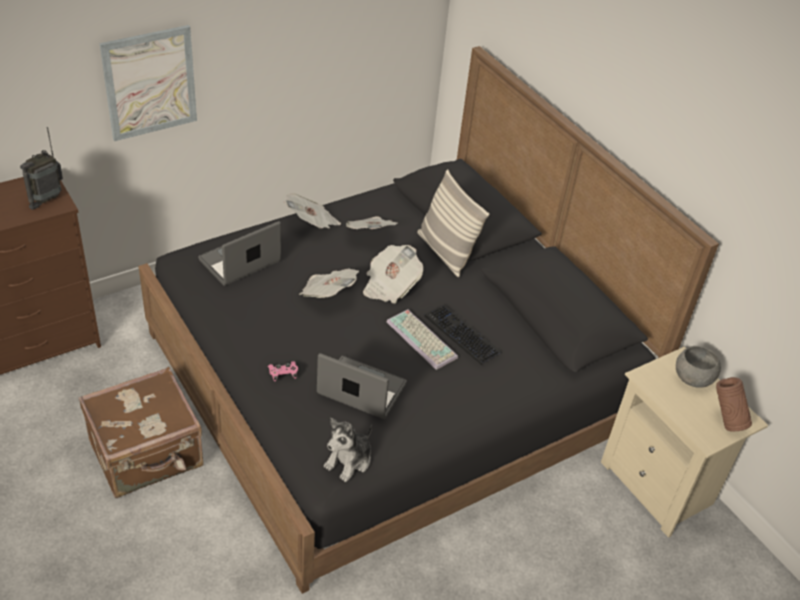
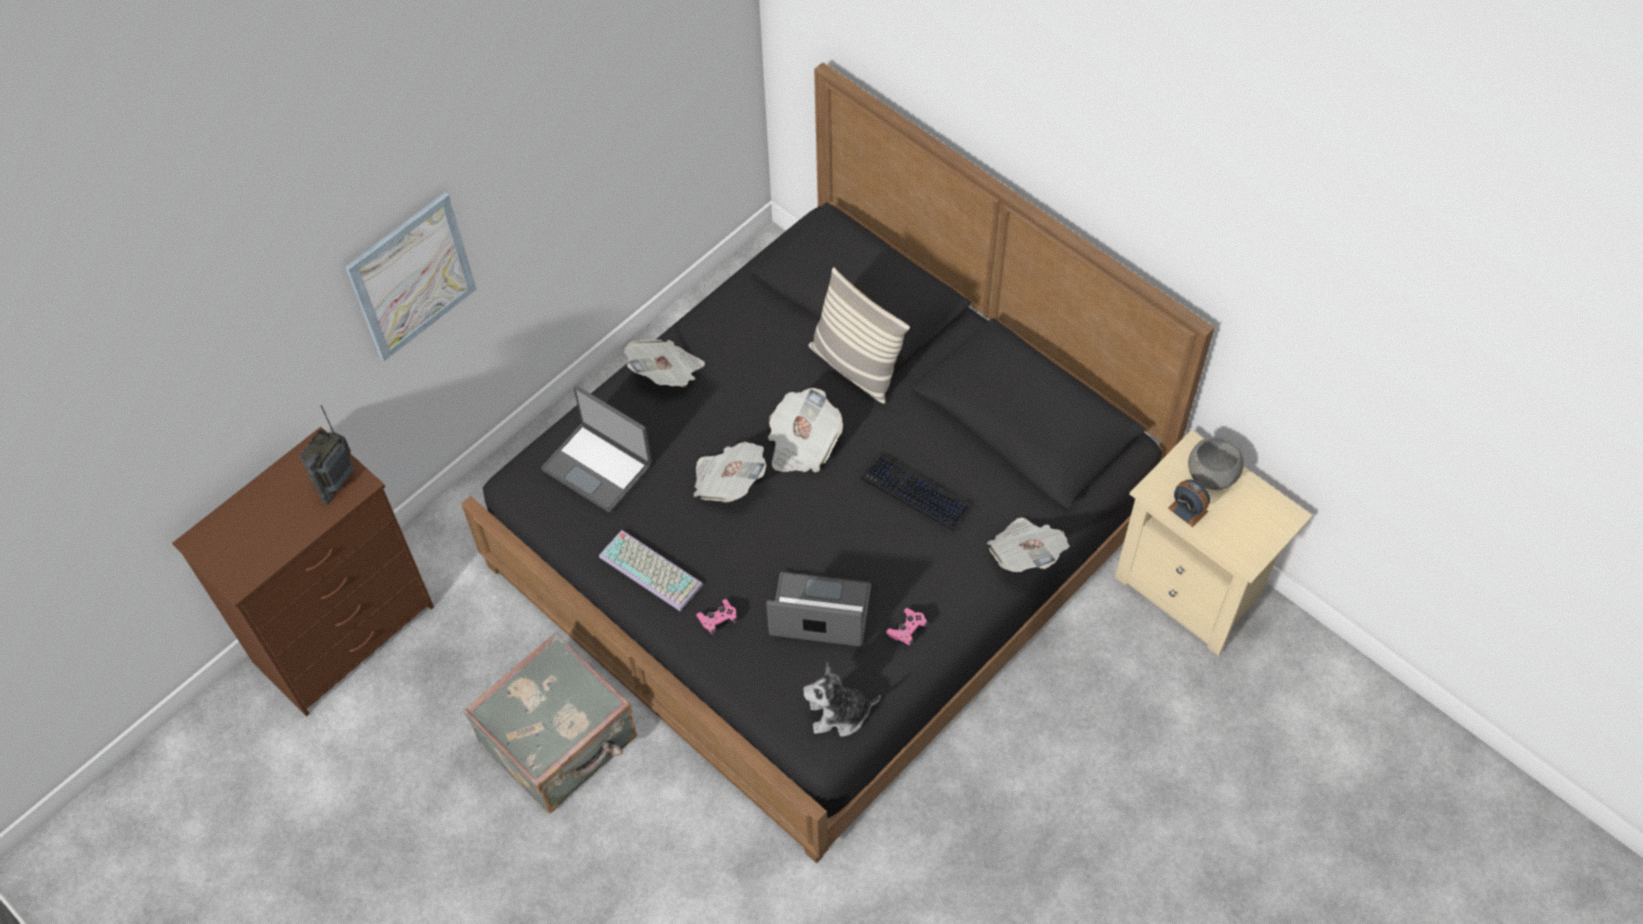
camera: 10 degrees left, 15 degrees up
brown suitcase [79,367,203,498] -> grey suitcase [463,632,637,814]
laptop [198,221,281,286] -> laptop turned 90 degrees counterclockwise [541,385,652,513]
plush toy [324,418,372,482] -> plush toy turned 60 degrees clockwise [803,663,881,737]
newspaper [346,217,398,229] -> newspaper moved to [987,518,1070,572]
keyboard [387,310,458,370] -> keyboard moved to [599,530,703,611]
brown vase [716,377,752,431] -> none
none -> pink game controller [886,608,928,646]
none -> alarm clock [1168,480,1210,527]

